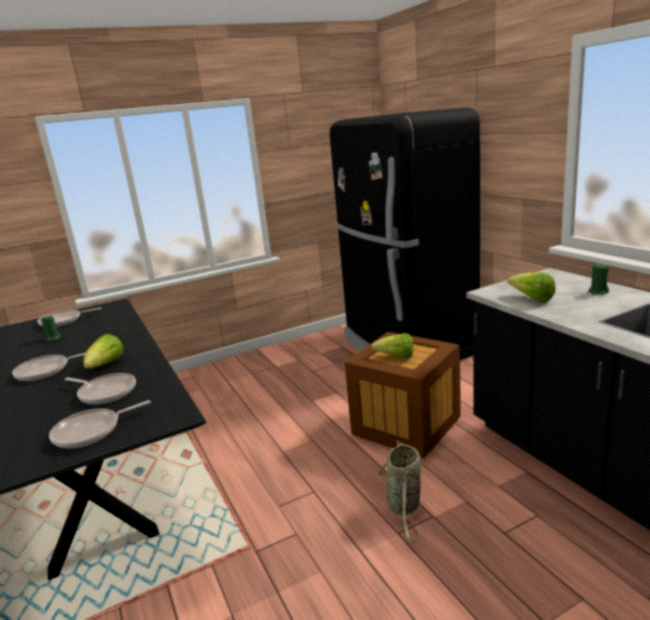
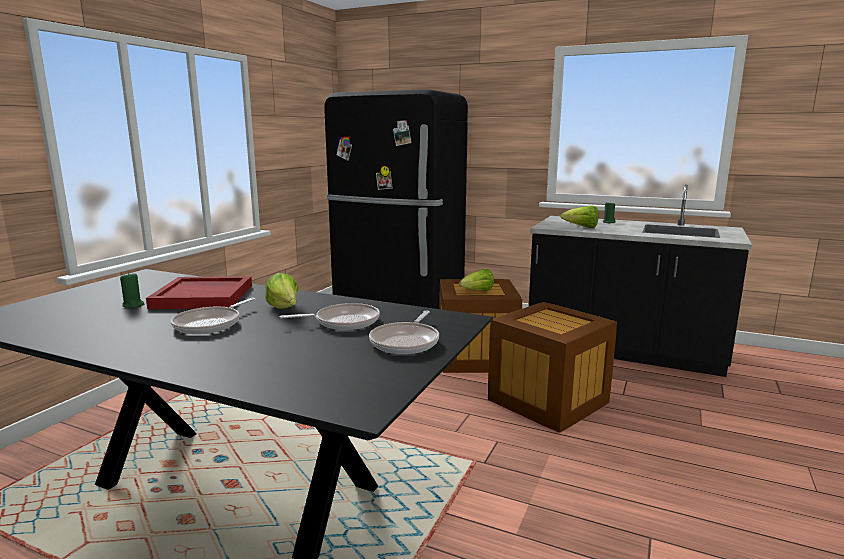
camera: 40 degrees left, 5 degrees down
frying pan [37,307,102,327] -> none
basket [377,441,421,543] -> crate [488,302,617,433]
none -> red tray [146,276,252,309]

